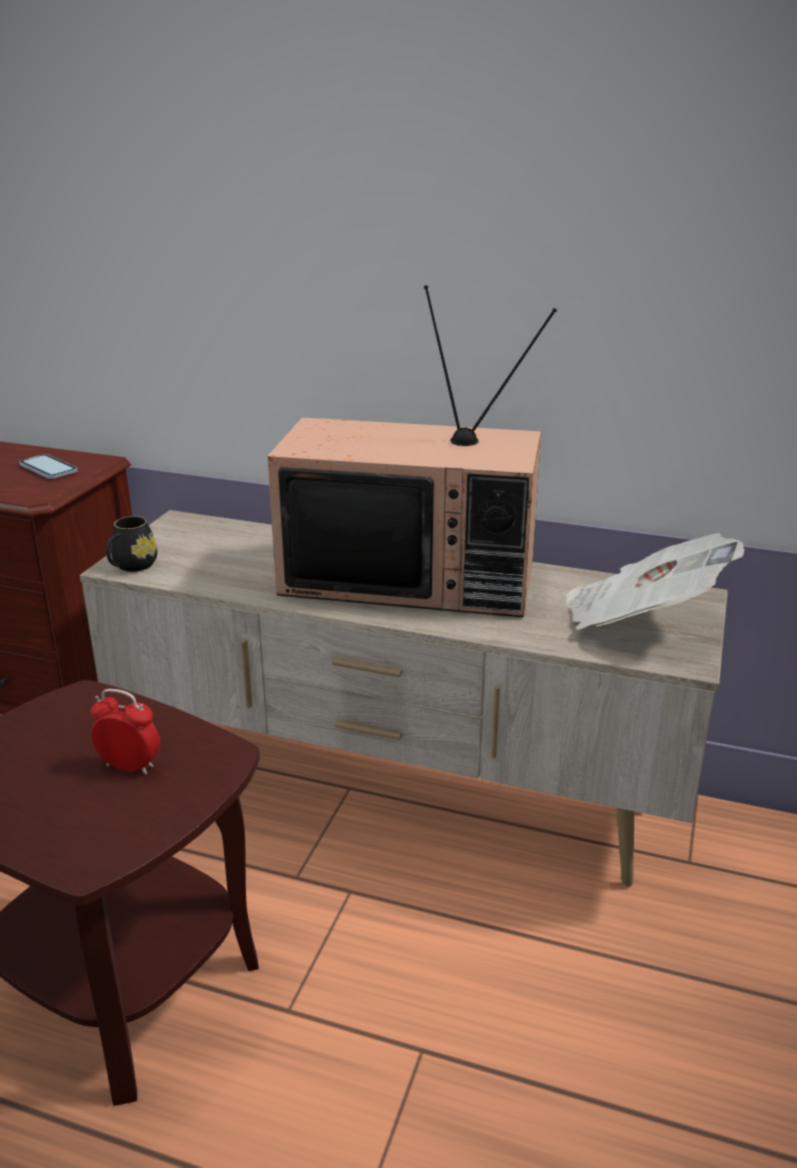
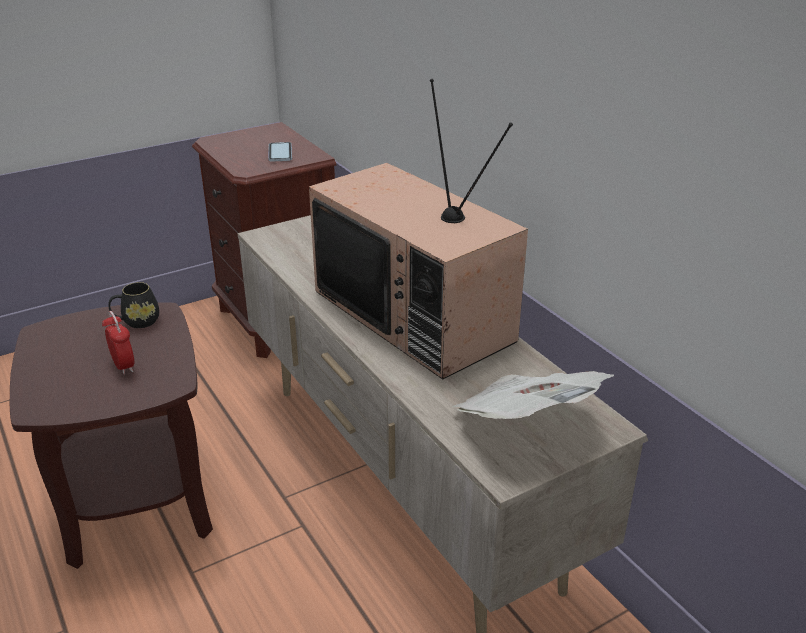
camera: 40 degrees right, 5 degrees up
black mug [106,516,157,572] -> black mug moved to [108,282,159,328]

